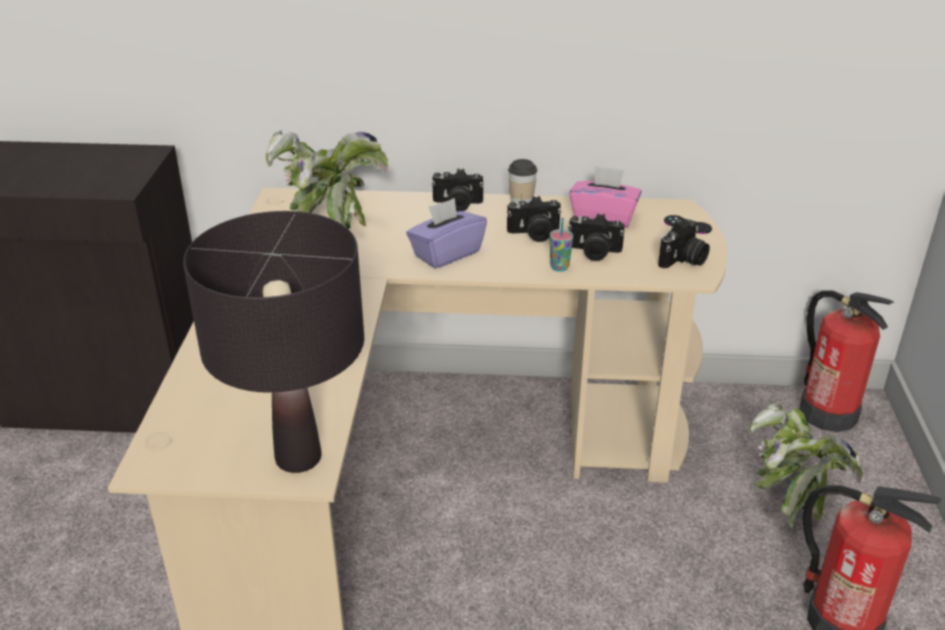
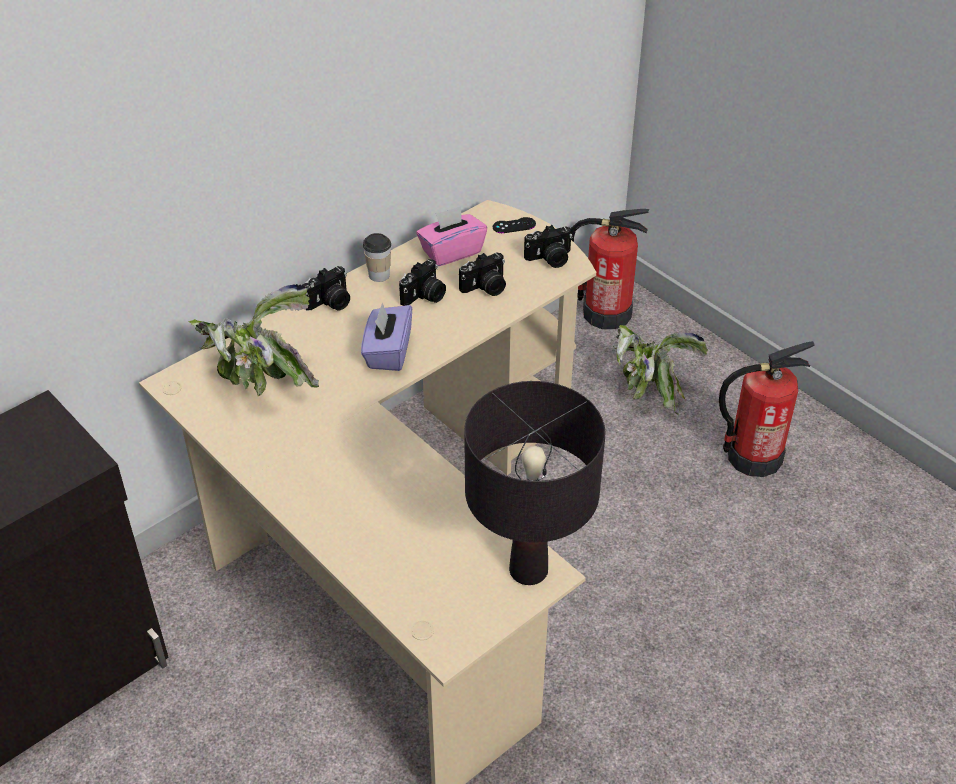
camera: 45 degrees left, 10 degrees up
cup [550,218,573,272] -> none
camera [658,220,710,268] -> camera turned 75 degrees clockwise [524,225,573,268]

